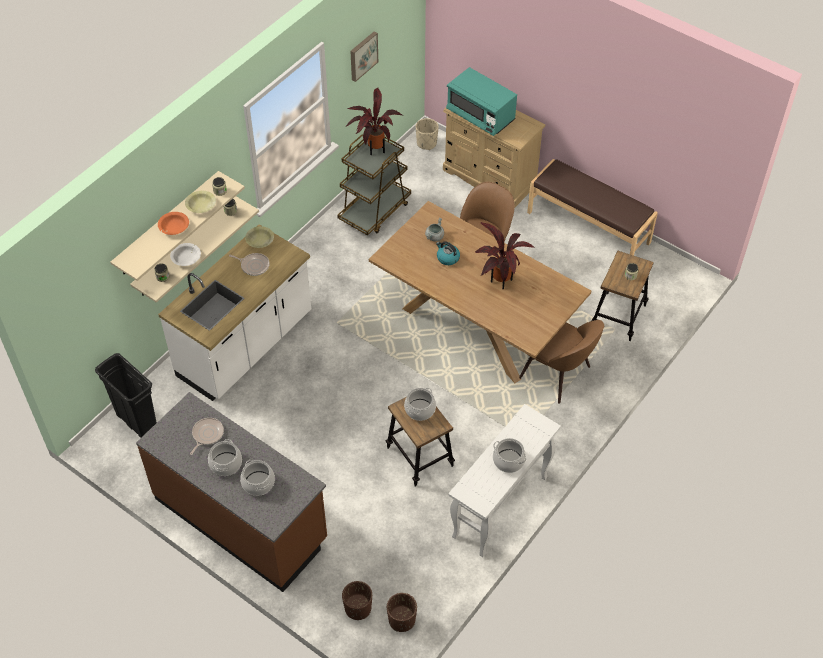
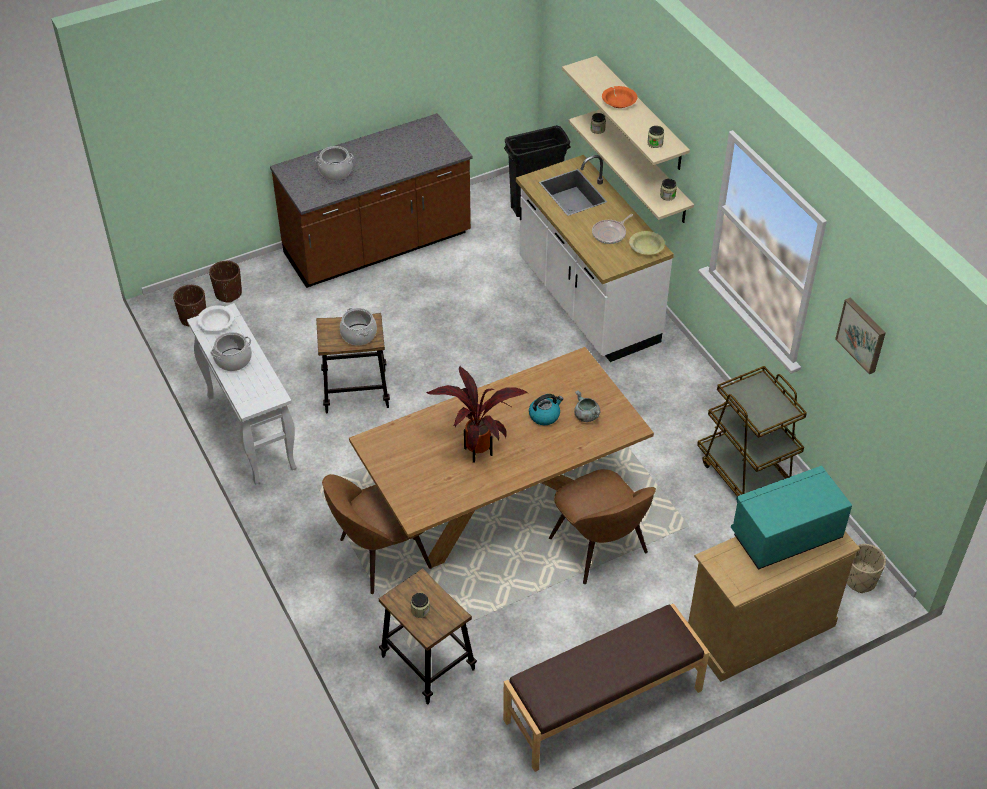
camera: 115 degrees right, 5 degrees down
white bowl [170,243,201,266] -> white bowl moved to [197,305,234,331]
yellow bowl [185,191,216,213] -> none
frying pan [190,418,224,455] -> none
cooking pot [208,439,242,476] -> none
potted plant [345,88,403,155] -> none

